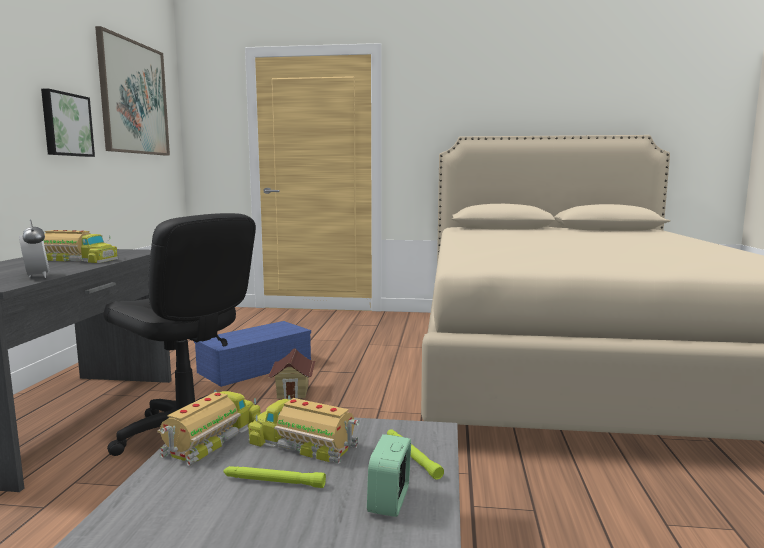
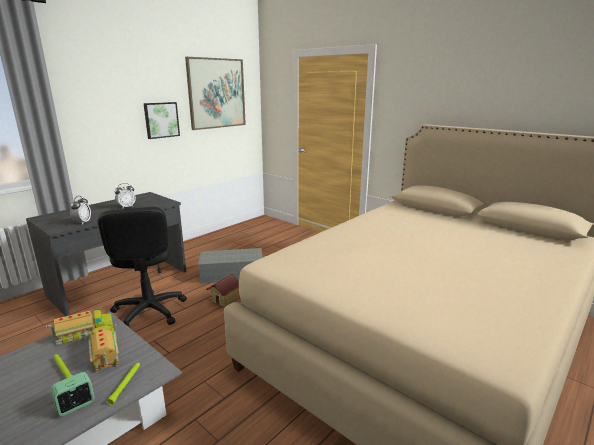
camera: 35 degrees right, 10 degrees up
toy truck [43,230,118,263] -> alarm clock [115,183,136,209]
blue storage box [194,321,311,387] -> grey storage box [198,248,263,284]

